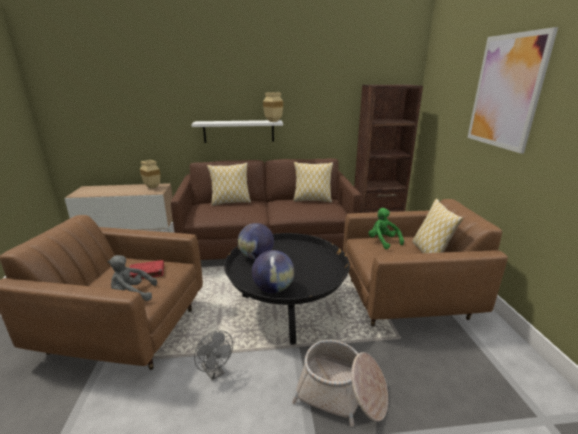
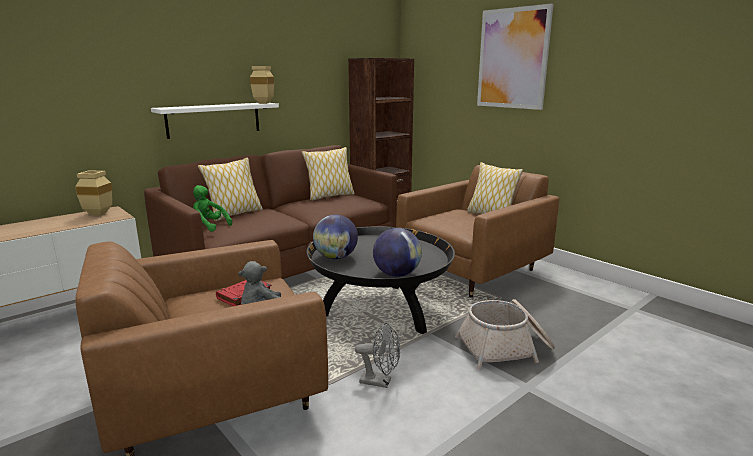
camera: 35 degrees left, 5 degrees down
green plush toy [369,208,404,249] -> green plush toy moved to [193,185,232,232]

